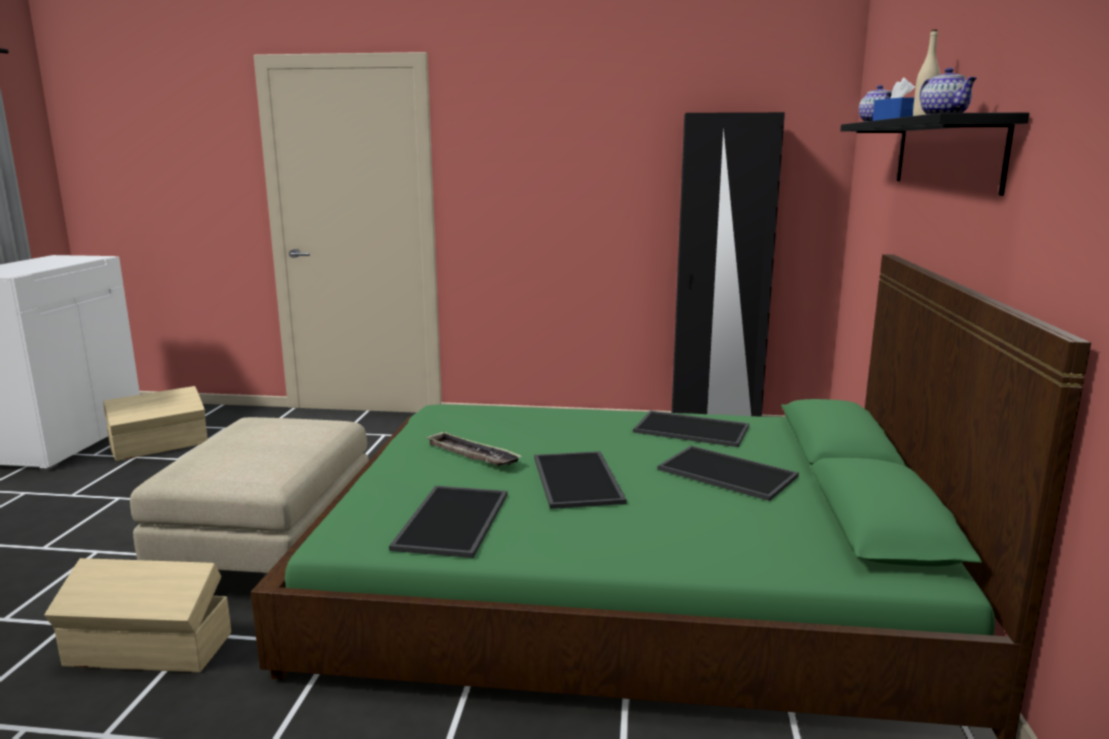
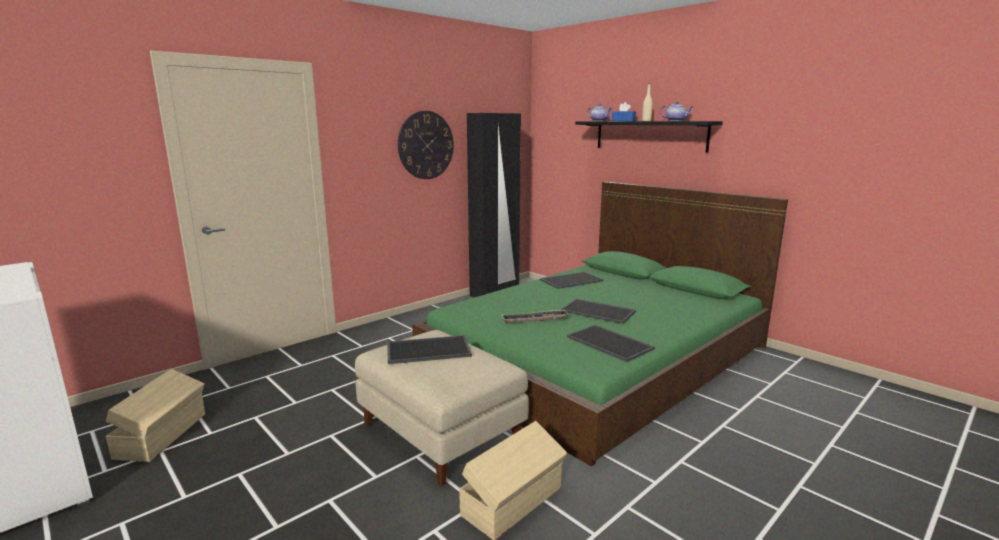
camera: 50 degrees left, 0 degrees up
tray [657,446,799,501] -> tray moved to [387,335,472,364]
none -> wall clock [398,111,454,179]

